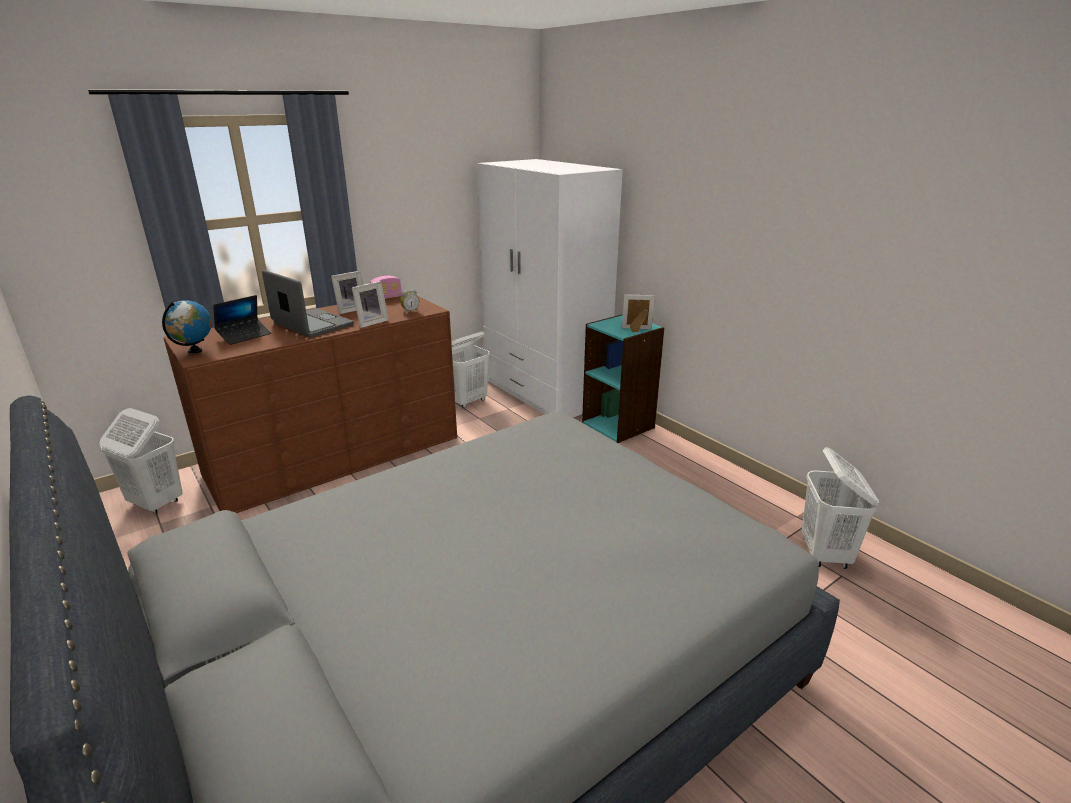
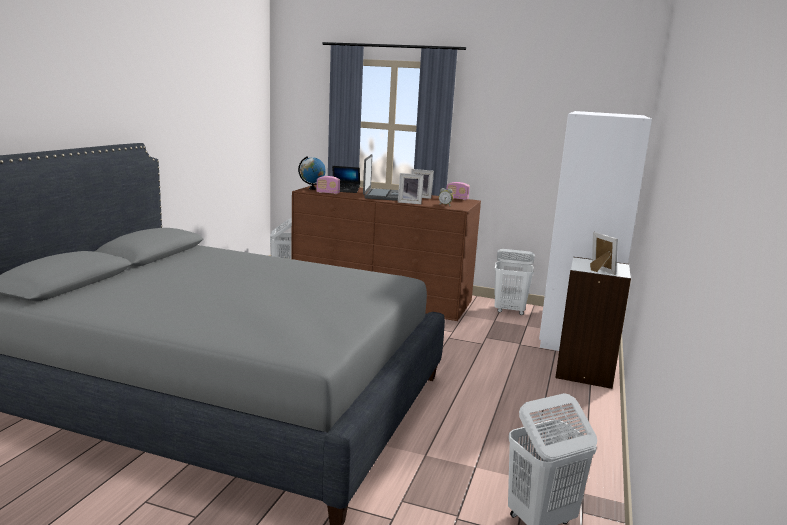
camera: 55 degrees right, 10 degrees down
turquoise bookcase [582,314,664,443] -> white bookcase [555,257,631,389]
none -> radio [317,176,340,194]

